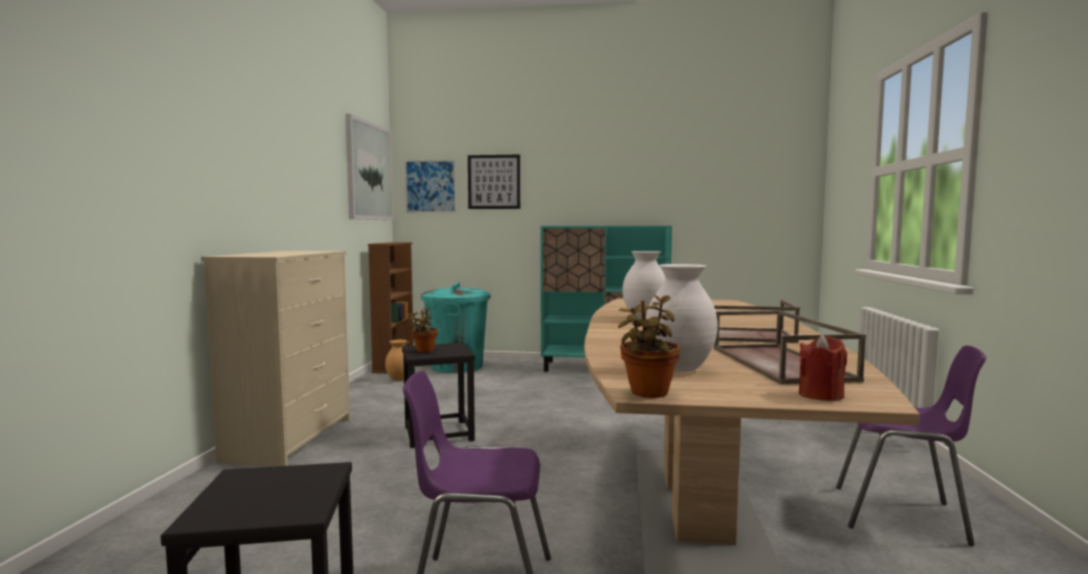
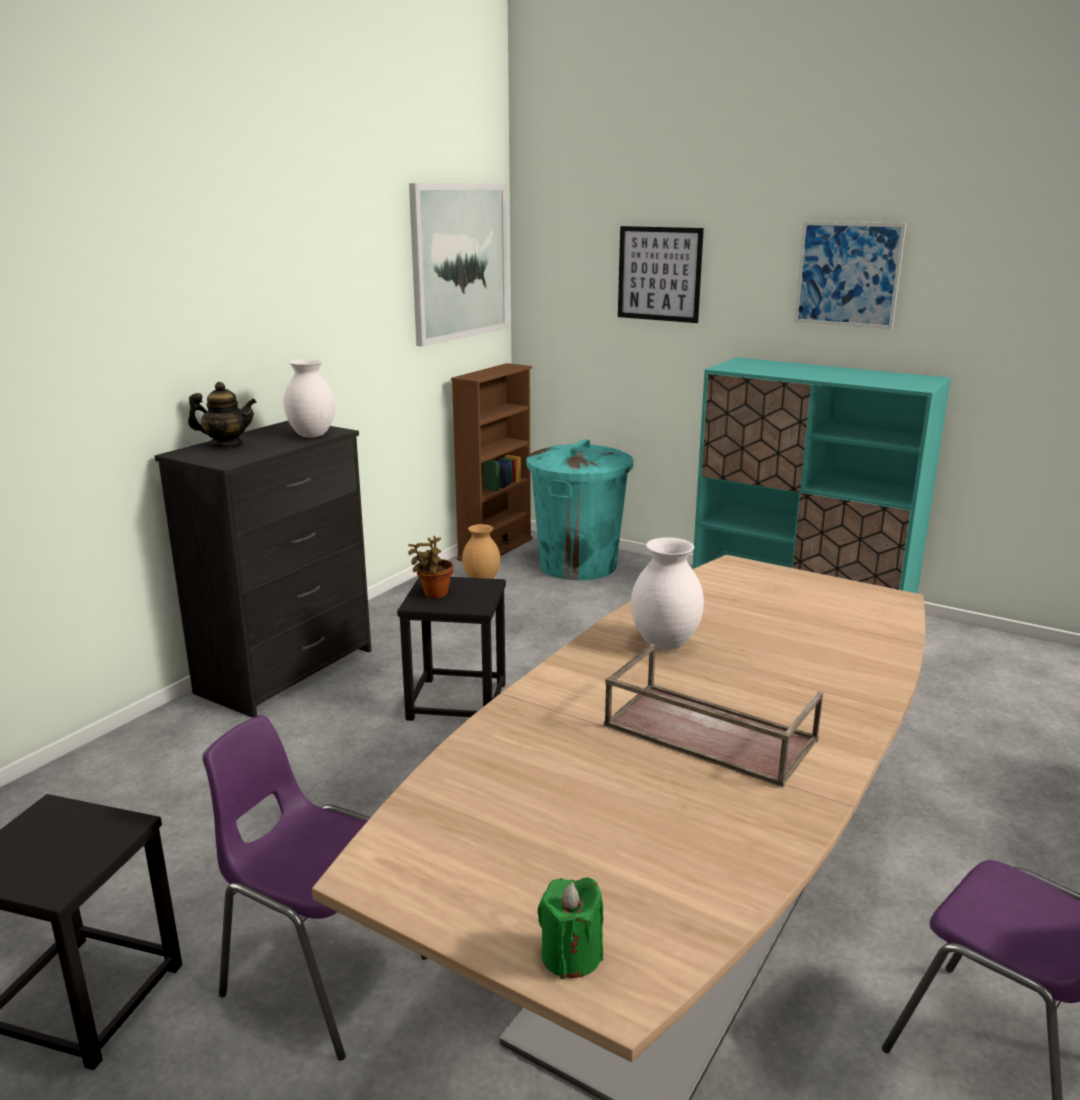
camera: 25 degrees right, 15 degrees up
beige dresser [201,251,350,466] -> black dresser [155,421,371,718]
picture [405,159,457,213] -> picture moved to [794,221,906,329]
potted plant [618,295,680,398] -> none
white vase [646,264,718,372] -> white vase moved to [284,359,335,438]
brown tray [714,310,866,384] -> none
red candle [799,334,847,401] -> green candle [537,877,603,979]
none -> teapot [188,382,256,448]

